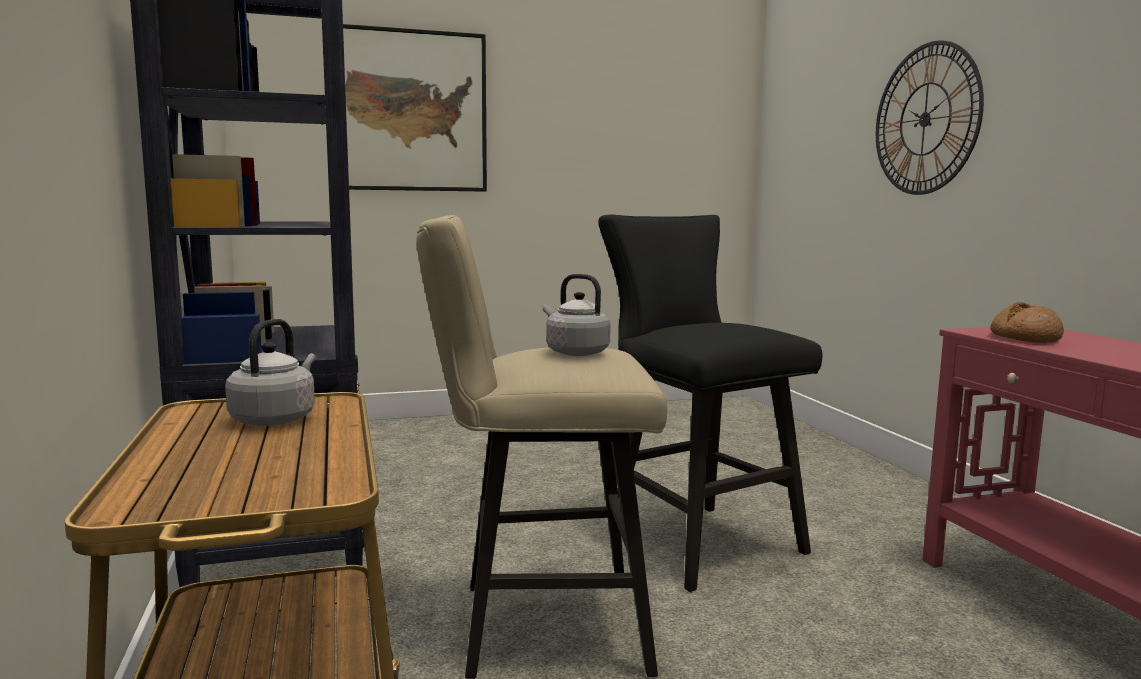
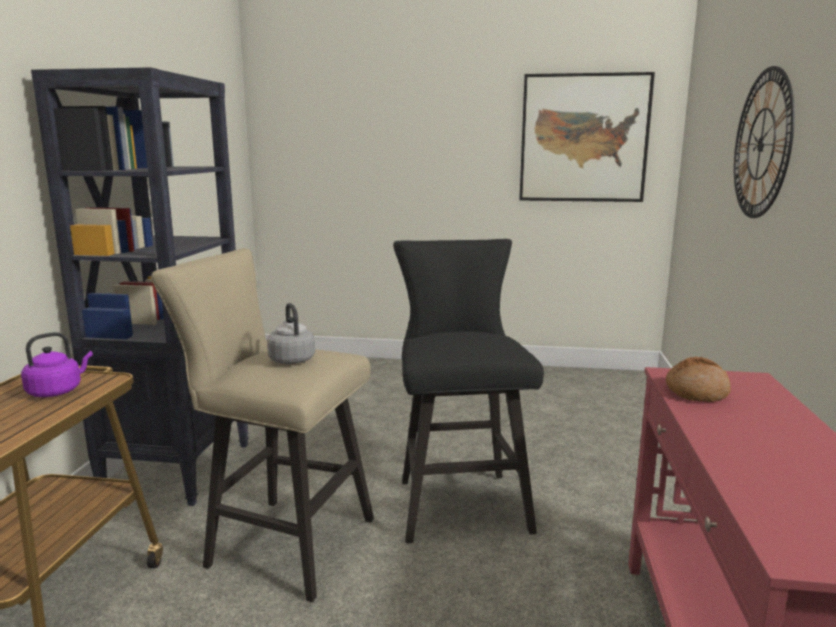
camera: 25 degrees right, 5 degrees up
grey kettle [225,319,316,426] -> purple kettle [21,332,93,397]
picture [343,24,487,192] -> picture moved to [519,72,655,202]

